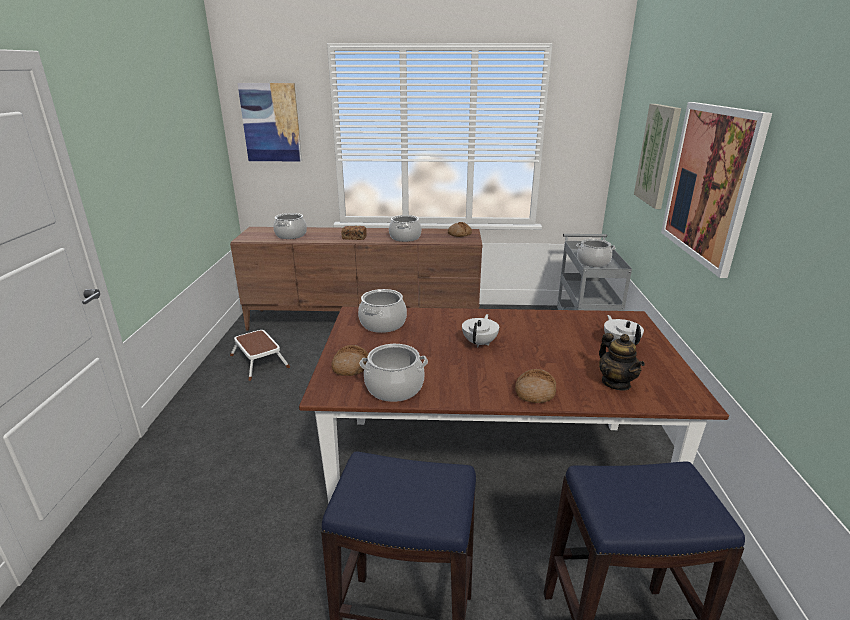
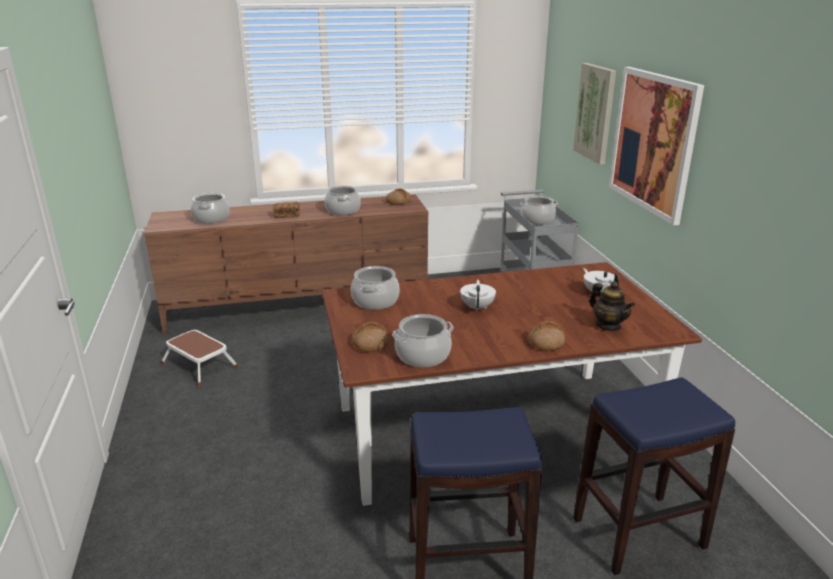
camera: 15 degrees left, 0 degrees up
picture [237,83,302,162] -> none

